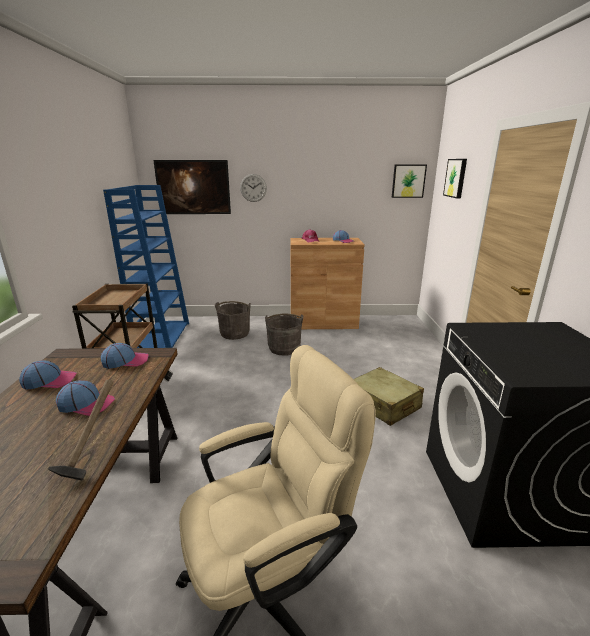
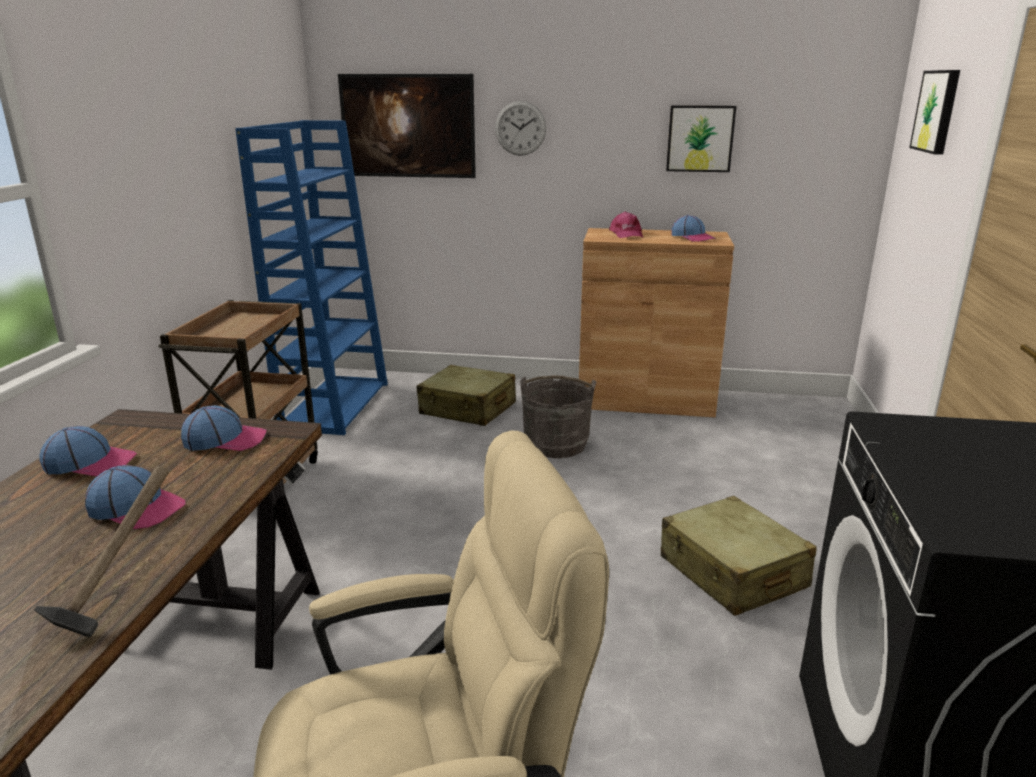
camera: 10 degrees right, 0 degrees up
grey bucket [215,301,251,340] -> beige suitcase [417,365,516,426]
picture [392,165,427,198] -> picture moved to [666,105,736,172]

